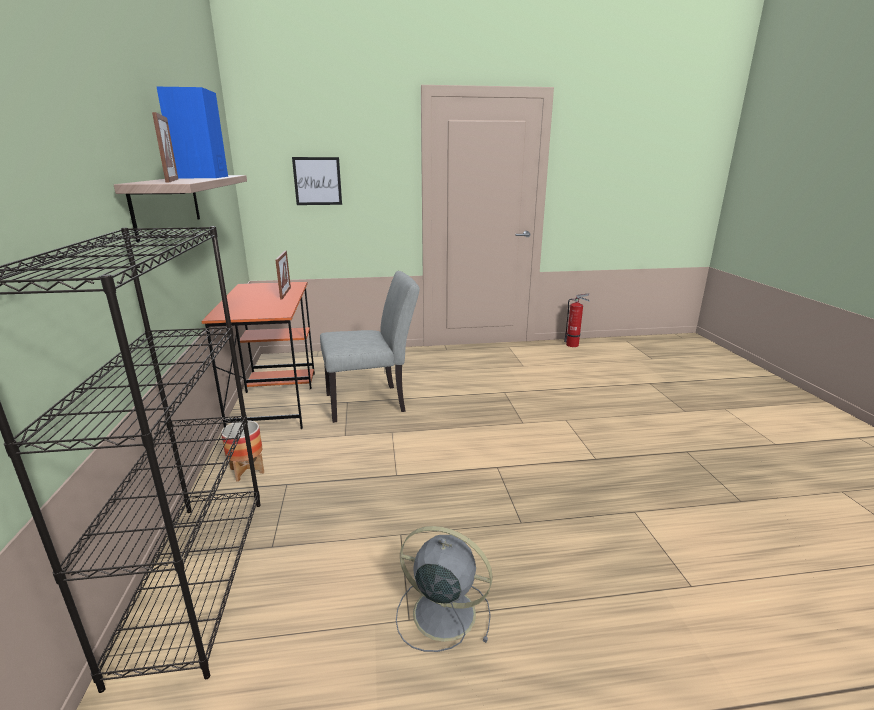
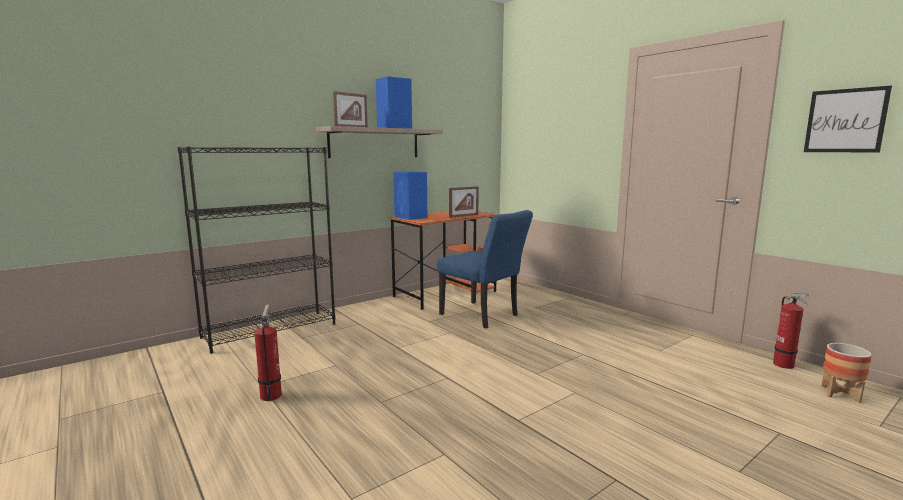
camera: 60 degrees right, 10 degrees down
planter [221,420,264,482] -> planter moved to [822,343,872,403]
picture [292,157,342,205] -> picture moved to [804,85,892,152]
grey chair [320,271,420,423] -> blue chair [437,210,533,328]
grey fan [396,526,493,652] -> fire extinguisher [254,305,282,401]
none -> blue speaker [393,171,427,220]

